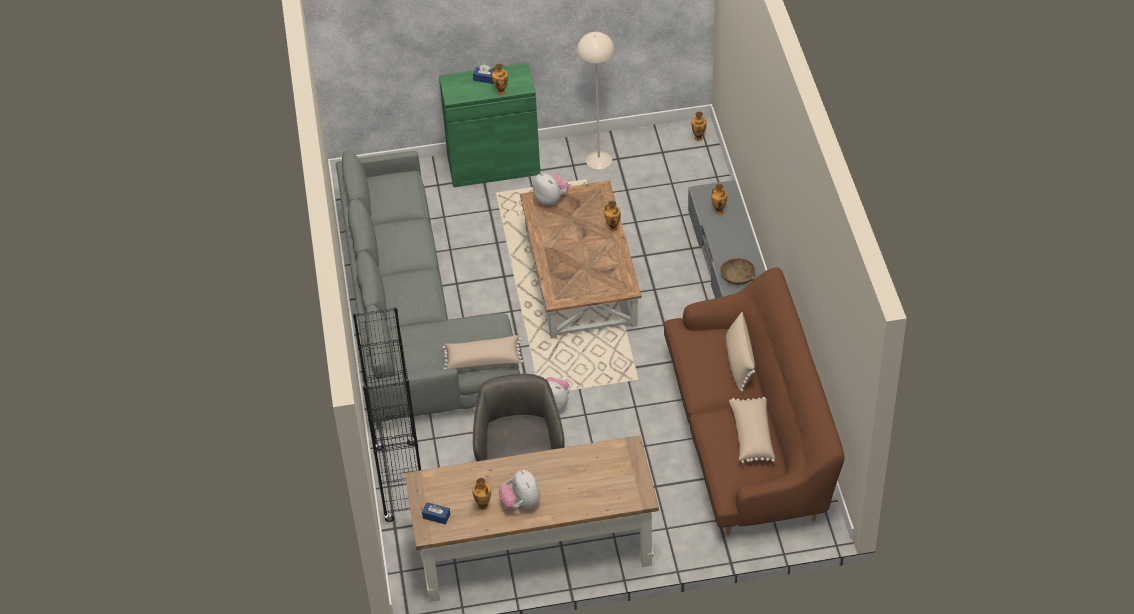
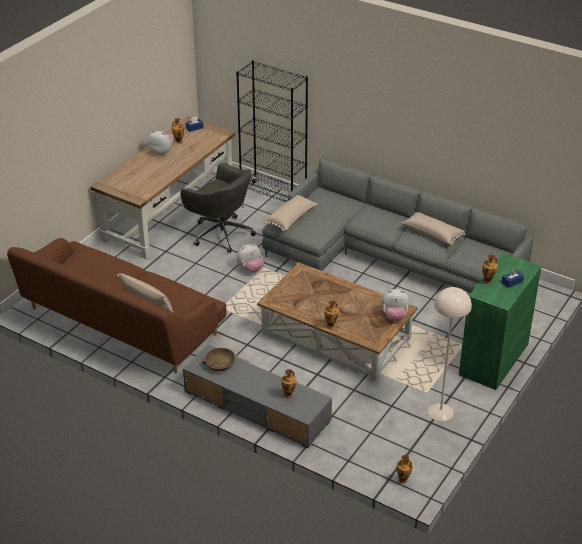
camera: 130 degrees right, 10 degrees down
beige pillow [729,397,775,464] -> beige pillow moved to [402,212,465,245]

